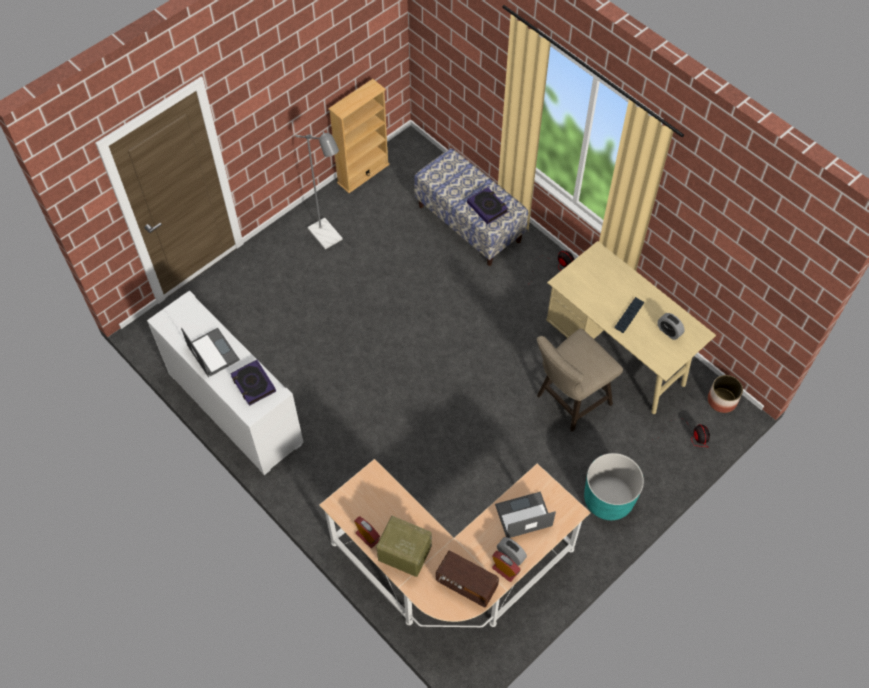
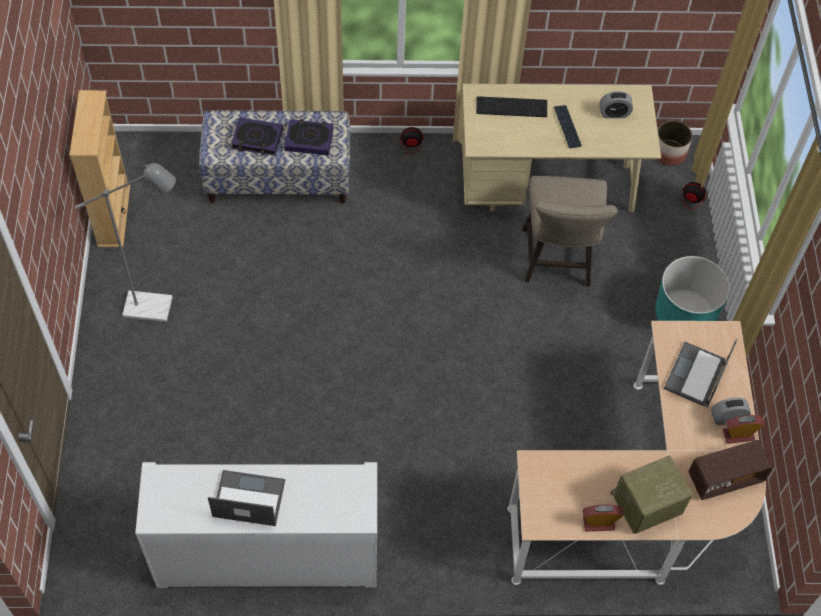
camera: 50 degrees left, 0 degrees up
book [230,360,276,406] -> book moved to [231,117,283,156]
none -> keyboard [476,96,547,117]

